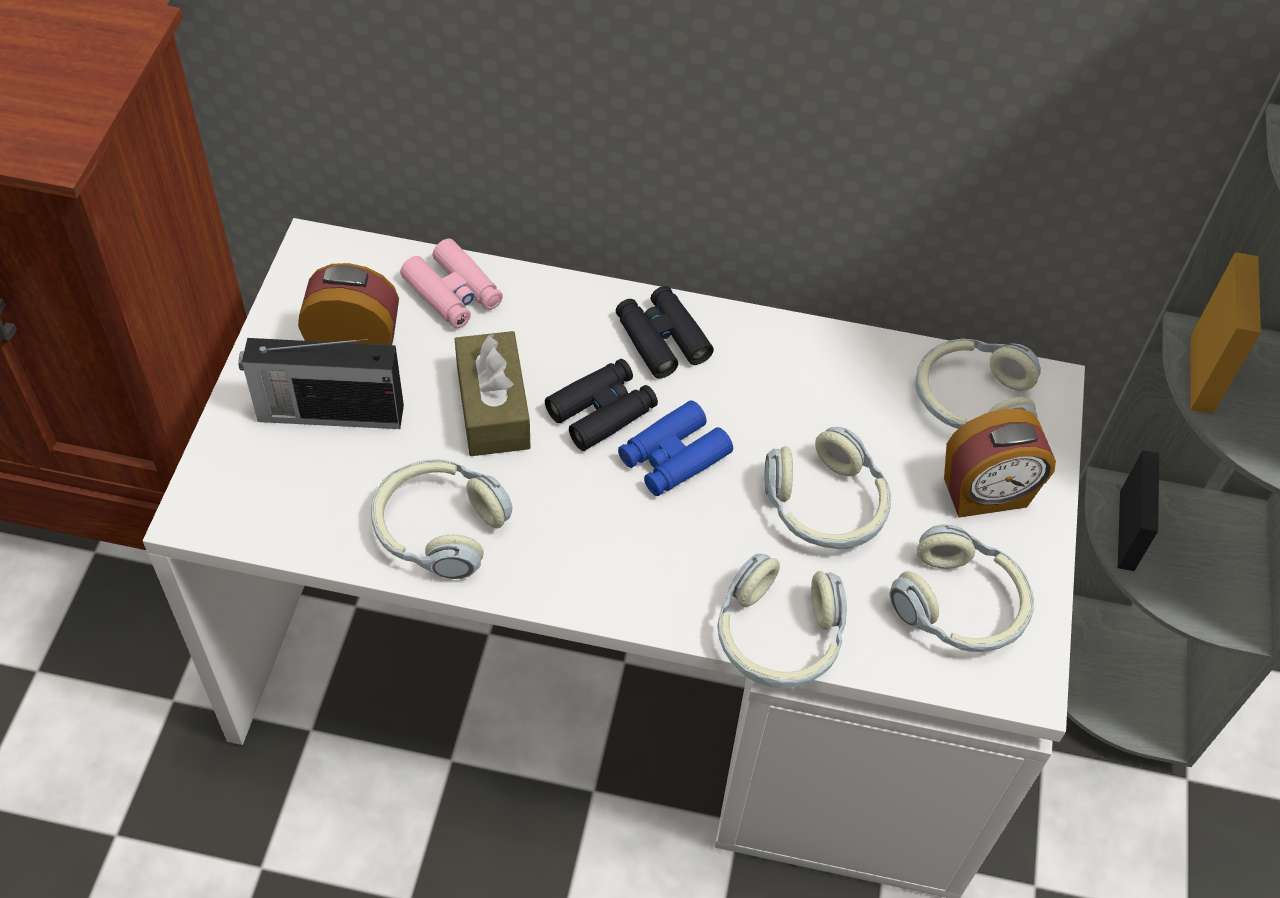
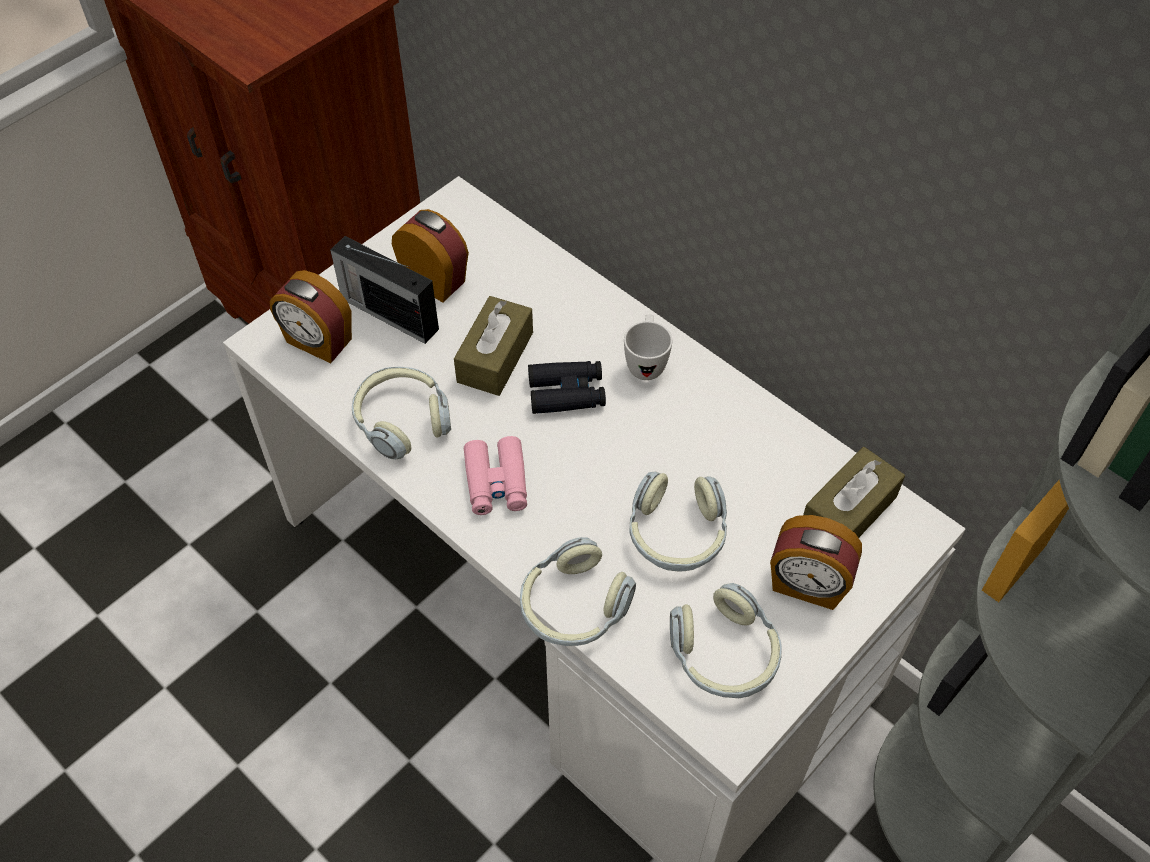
camera: 35 degrees right, 0 degrees up
pink binoculars [400,238,503,329] -> pink binoculars moved to [464,436,527,515]
black binoculars [616,286,714,379] -> white mug [624,314,672,380]
blue binoculars [618,400,733,496] -> none
headphones [915,339,1041,429] -> brown tissue box [803,447,905,538]
none -> alarm clock [270,270,352,363]

